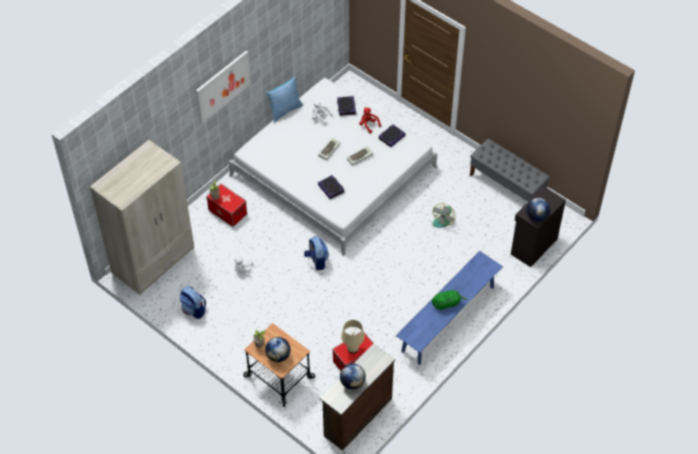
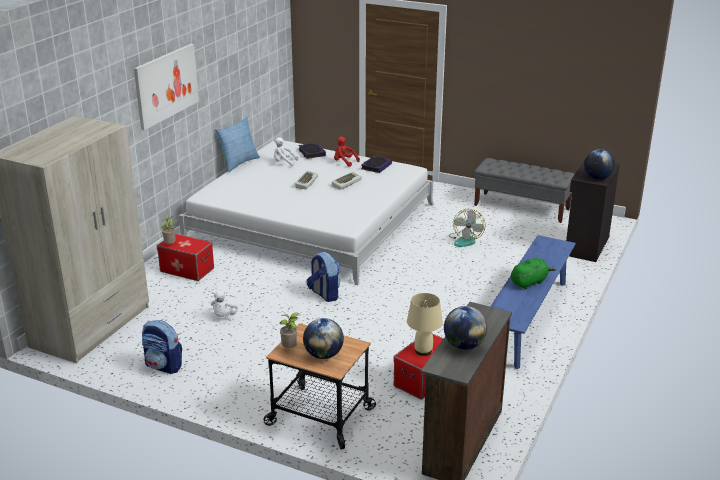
camera: 15 degrees left, 25 degrees down
book [318,175,345,199] -> none

